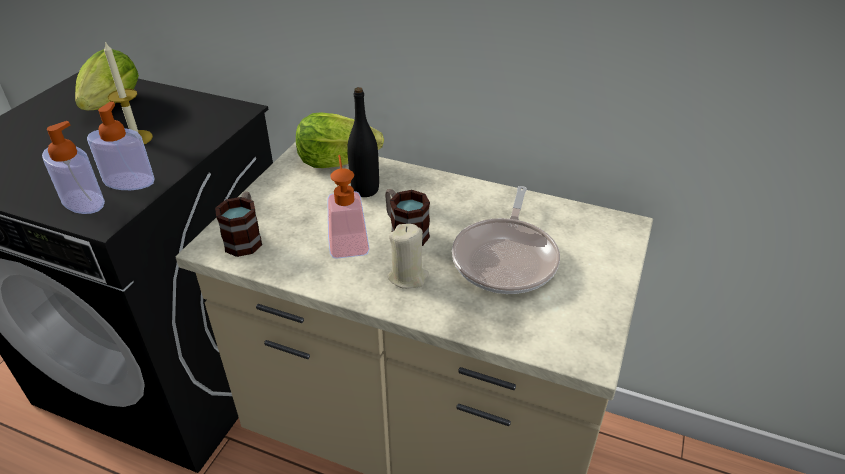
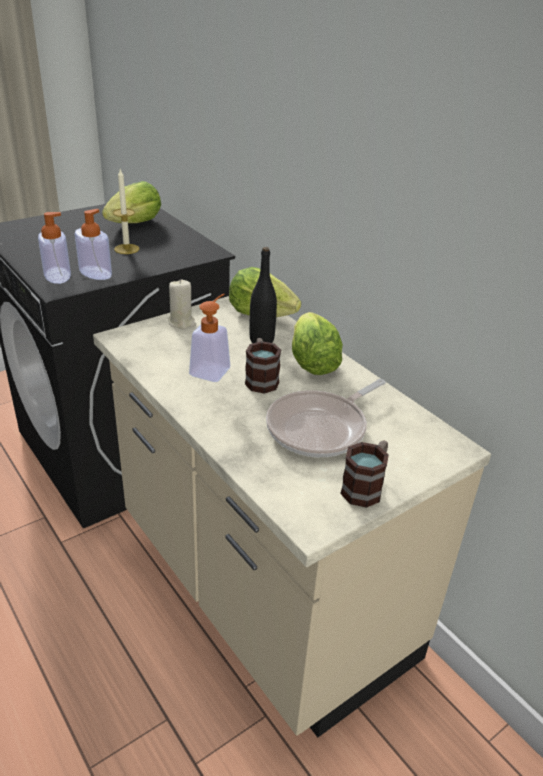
camera: 30 degrees right, 5 degrees down
mug [215,192,262,257] -> mug moved to [340,440,389,508]
beige candle [387,224,429,289] -> beige candle moved to [168,279,196,330]
none -> lettuce [292,312,343,375]

